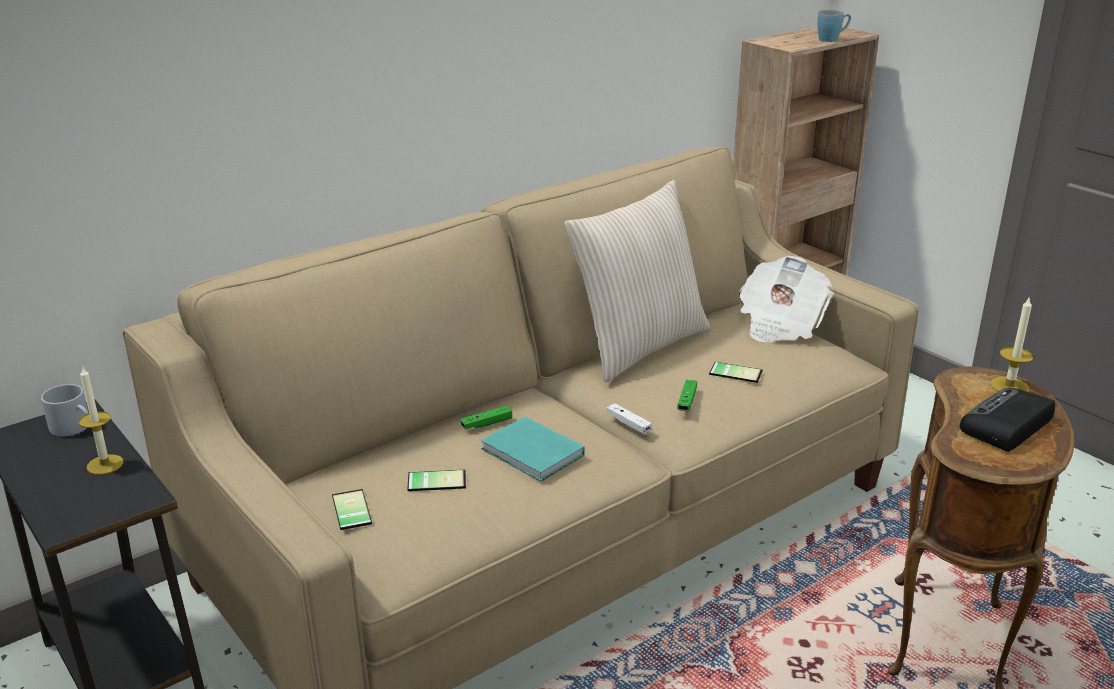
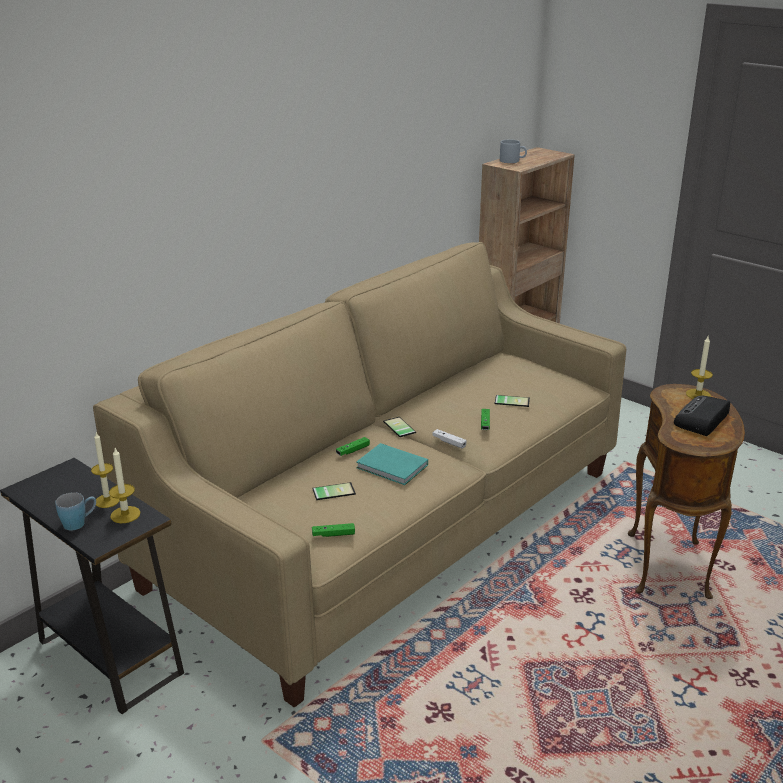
camera: 10 degrees left, 0 degrees up
grey mug [41,384,89,436] -> grey mug moved to [500,140,527,163]
phone [332,489,372,530] -> phone moved to [383,417,416,437]
beige pillow [564,180,710,382] -> none
newspaper [739,256,834,342] -> none
blue mug [817,10,851,42] -> blue mug moved to [55,492,96,531]
none -> candle [109,448,140,523]
none -> green game controller [312,523,355,537]

